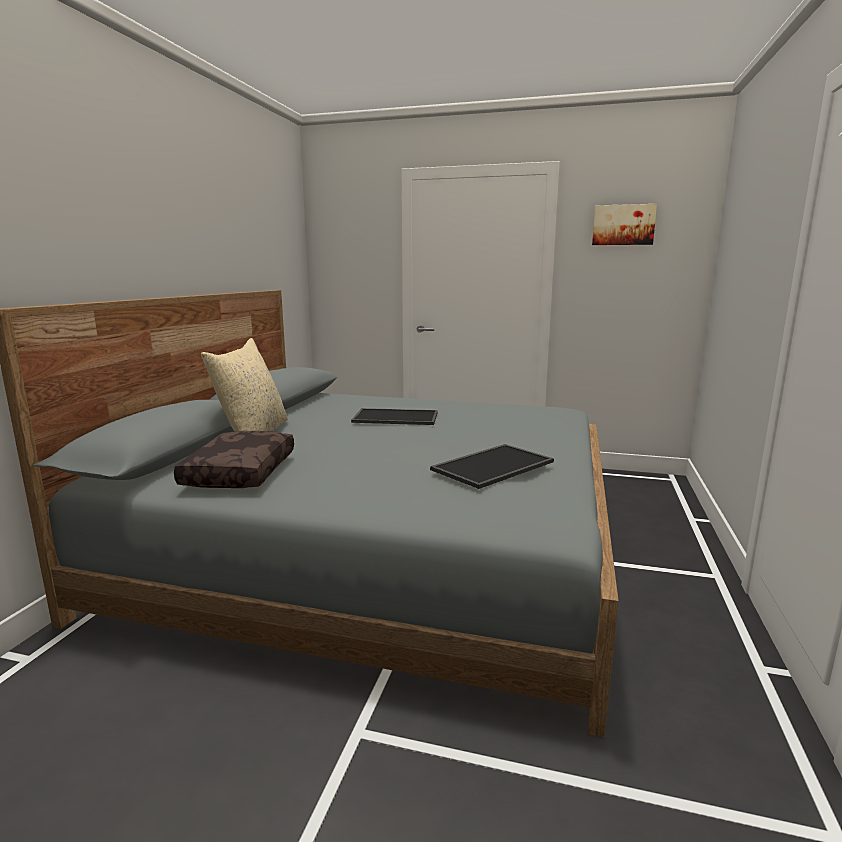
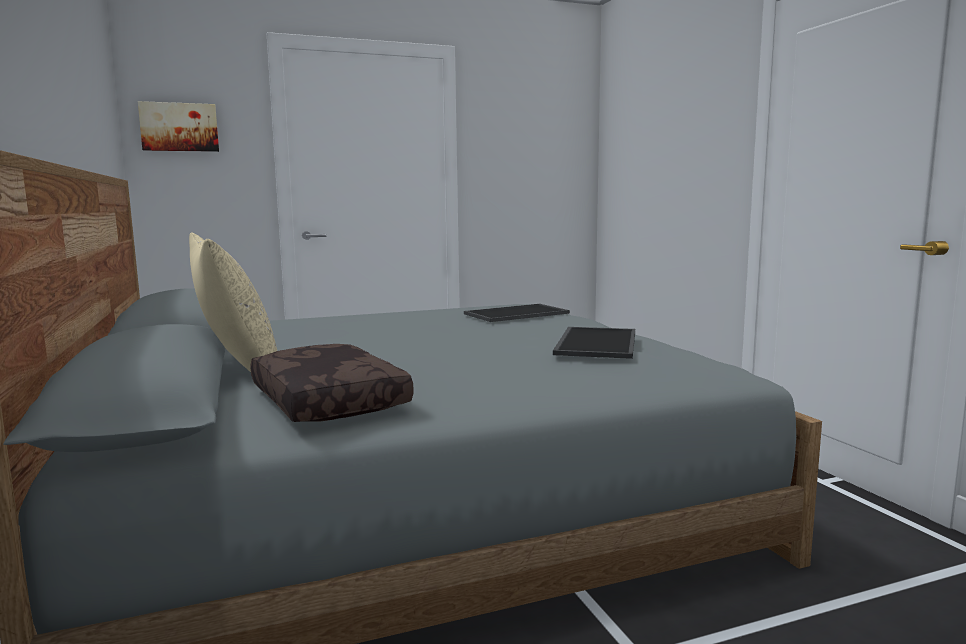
camera: 35 degrees left, 5 degrees down
tray [351,408,438,425] -> tray moved to [464,304,570,322]
picture [592,204,657,245] -> picture moved to [138,101,219,152]

